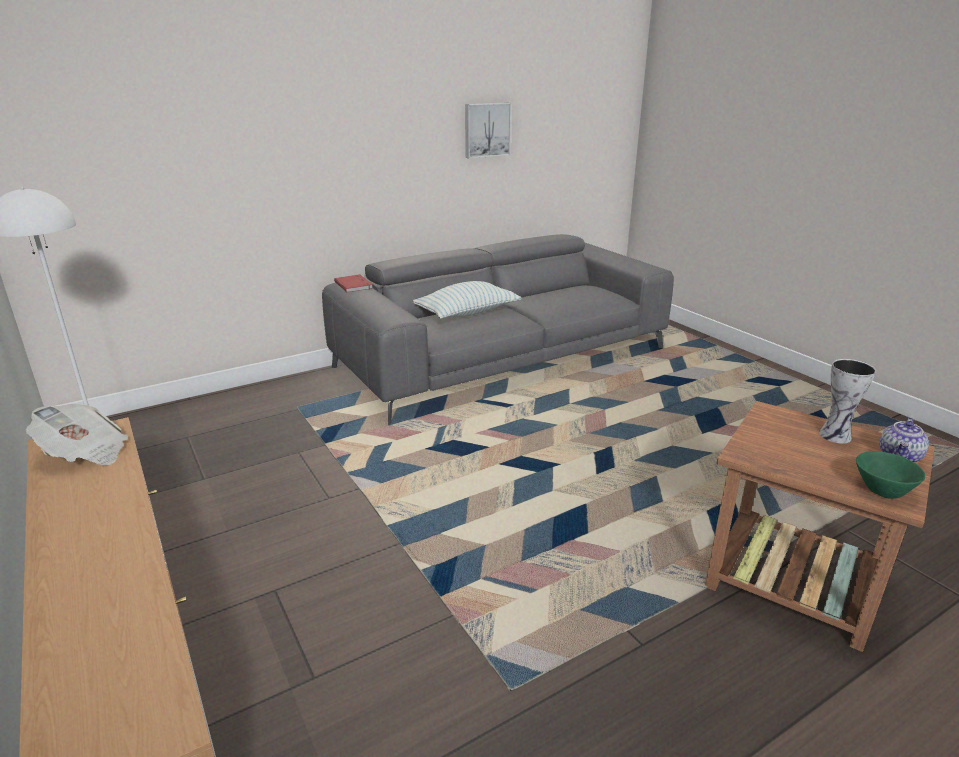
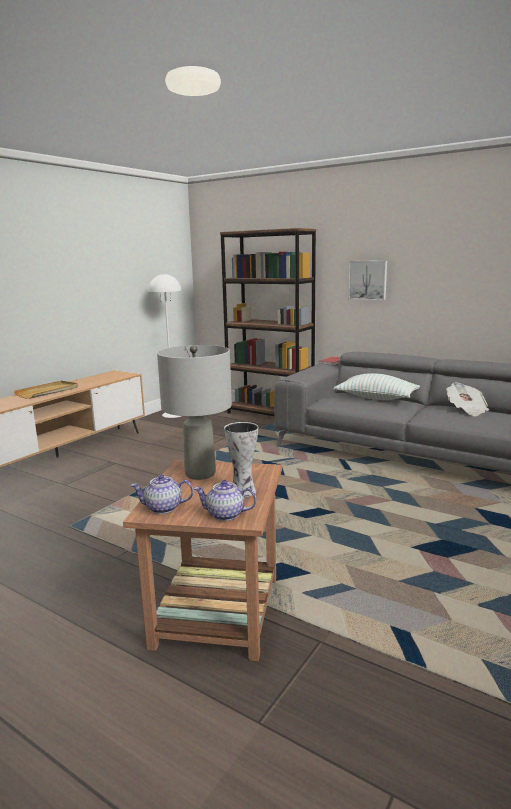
camera: 65 degrees right, 10 degrees down
newspaper [26,404,129,465] -> newspaper moved to [446,383,489,416]
picture [465,103,511,158] -> picture moved to [348,260,387,300]
green bowl [856,451,925,499] -> teapot [131,474,193,514]
none -> beige tray [14,381,78,399]
none -> grey table lamp [157,345,232,480]
none -> brown bookcase [220,228,316,416]

